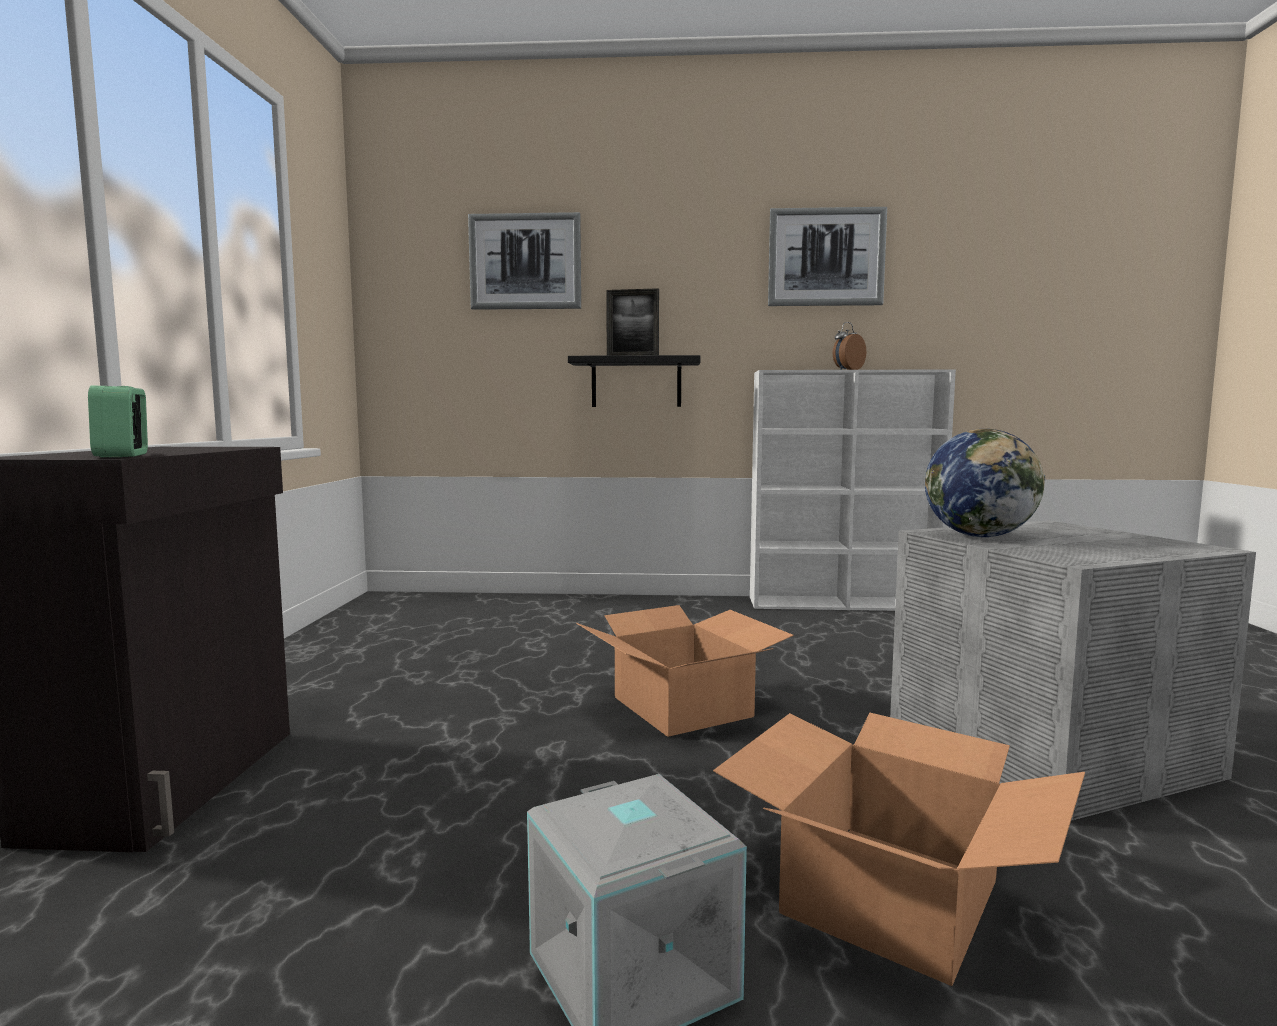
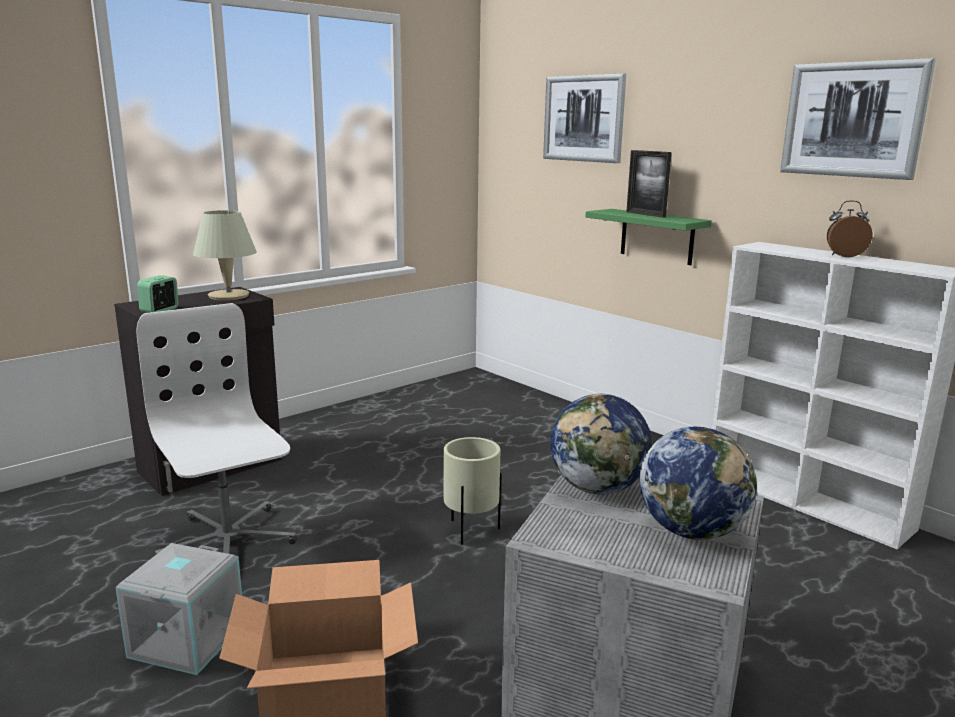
camera: 45 degrees right, 10 degrees up
black shelf [568,355,701,407] -> green shelf [586,209,712,265]
cardboard box [576,605,794,737] -> beige planter [444,437,501,545]
none -> white office chair [136,303,297,556]
none -> beige table lamp [193,210,257,301]
none -> globe [640,427,757,540]

